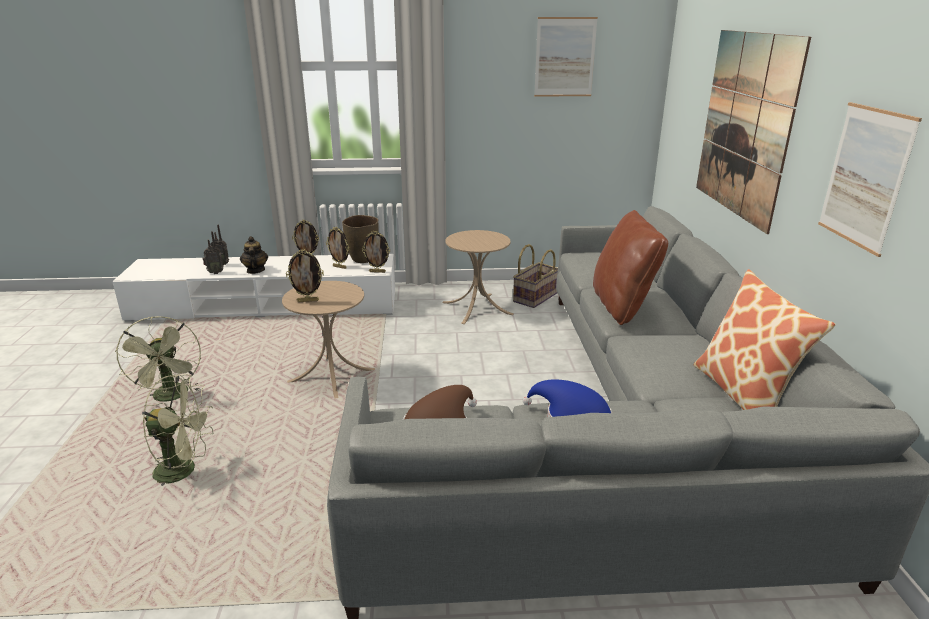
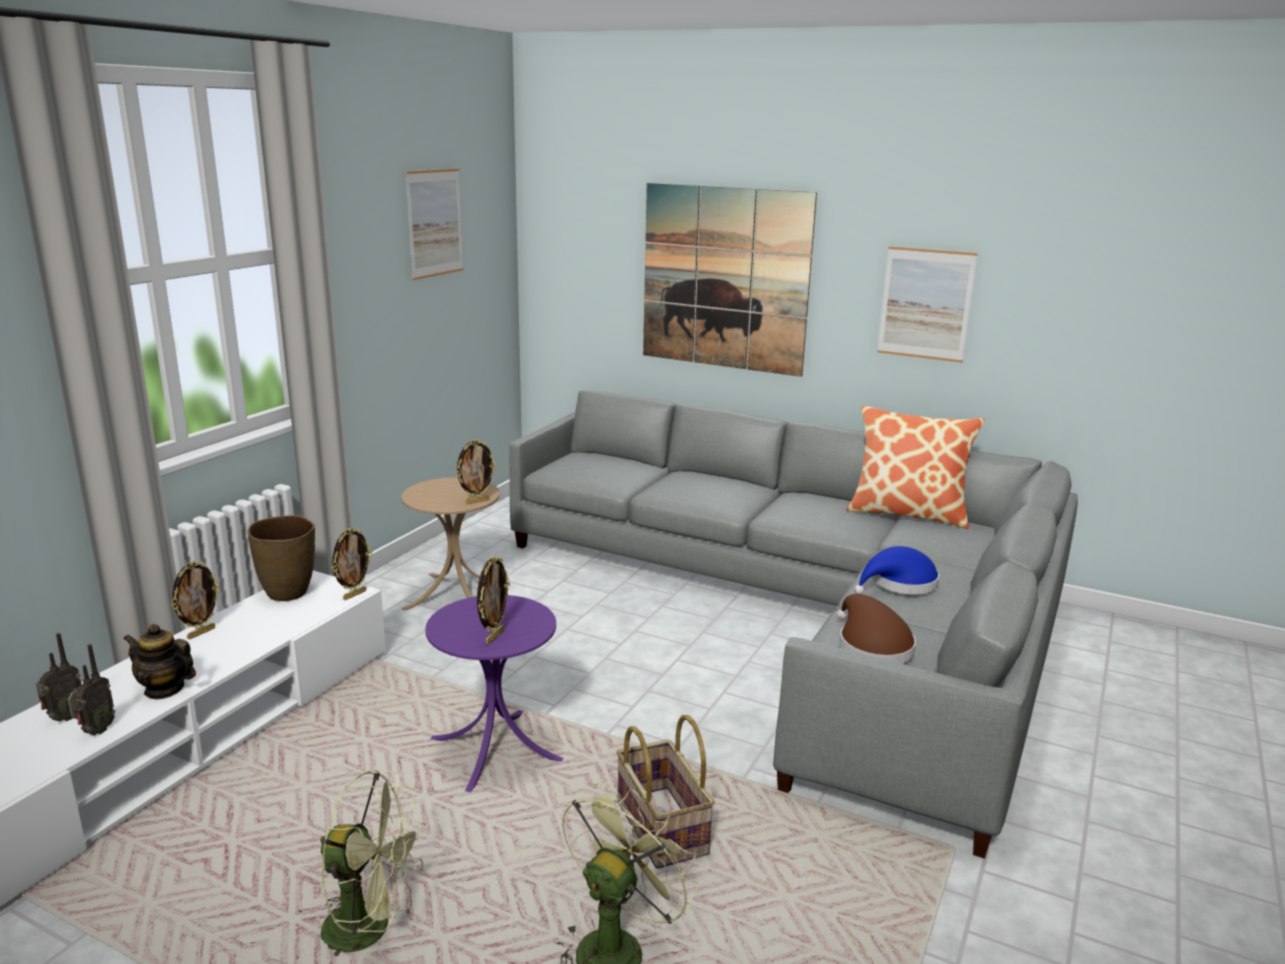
camera: 60 degrees left, 5 degrees down
beige side table [282,281,375,399] -> purple side table [425,595,563,792]
picture frame [326,227,349,269] -> picture frame moved to [455,439,497,504]
basket [513,244,558,308] -> basket moved to [616,715,714,868]
brown pillow [593,210,668,325] -> none

